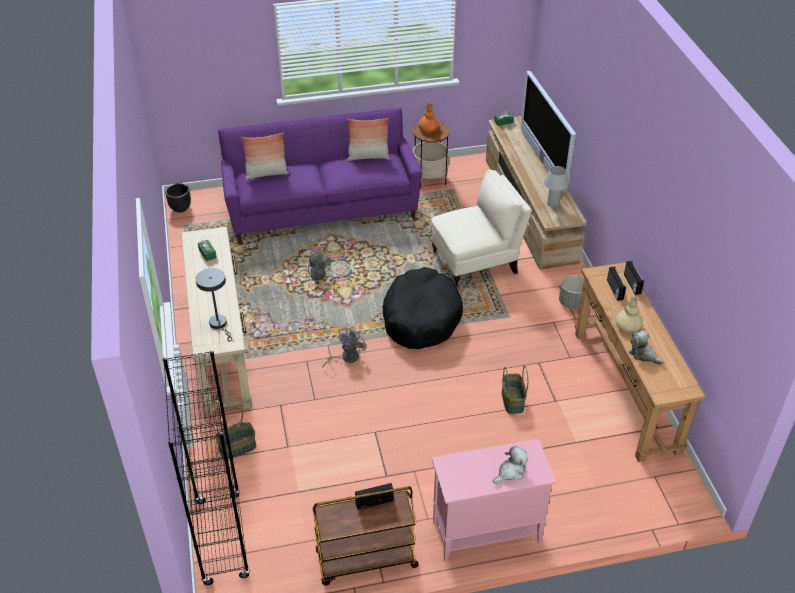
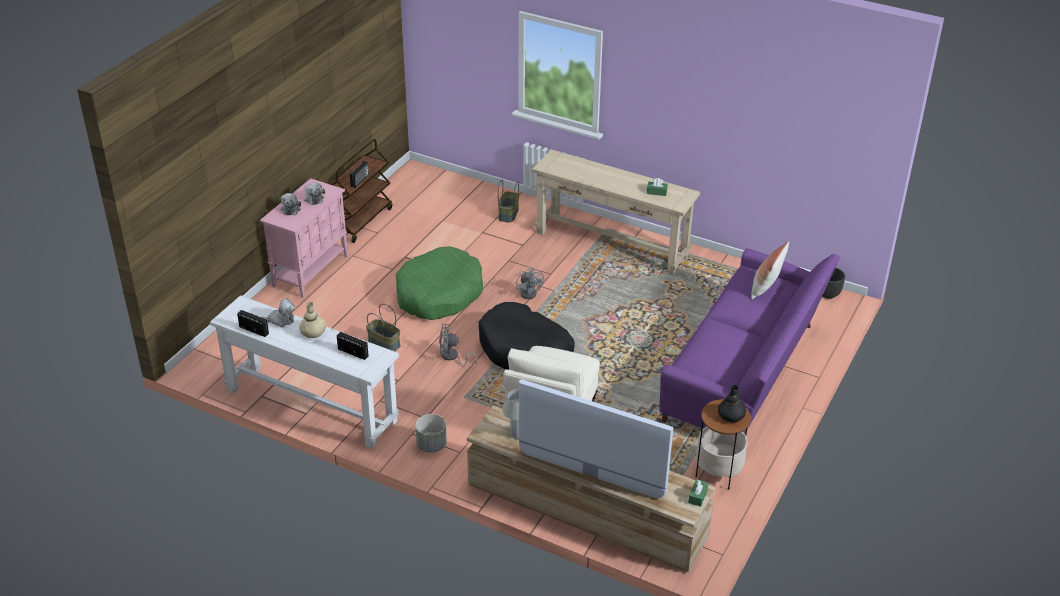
camera: 130 degrees right, 5 degrees down
black bookcase [163,350,250,585] -> none
grey table lamp [196,268,232,342] -> none
grey fan [308,249,331,280] -> grey fan moved to [439,324,477,367]
pillow [347,118,390,161] -> none
orange vase [418,104,439,133] -> black vase [718,385,746,423]
brown console table [575,262,706,462] -> white console table [210,295,399,449]
radio [624,261,644,295] -> radio moved to [237,310,269,337]
none -> plush toy [304,183,325,205]
none -> green dog bed [395,246,483,320]

